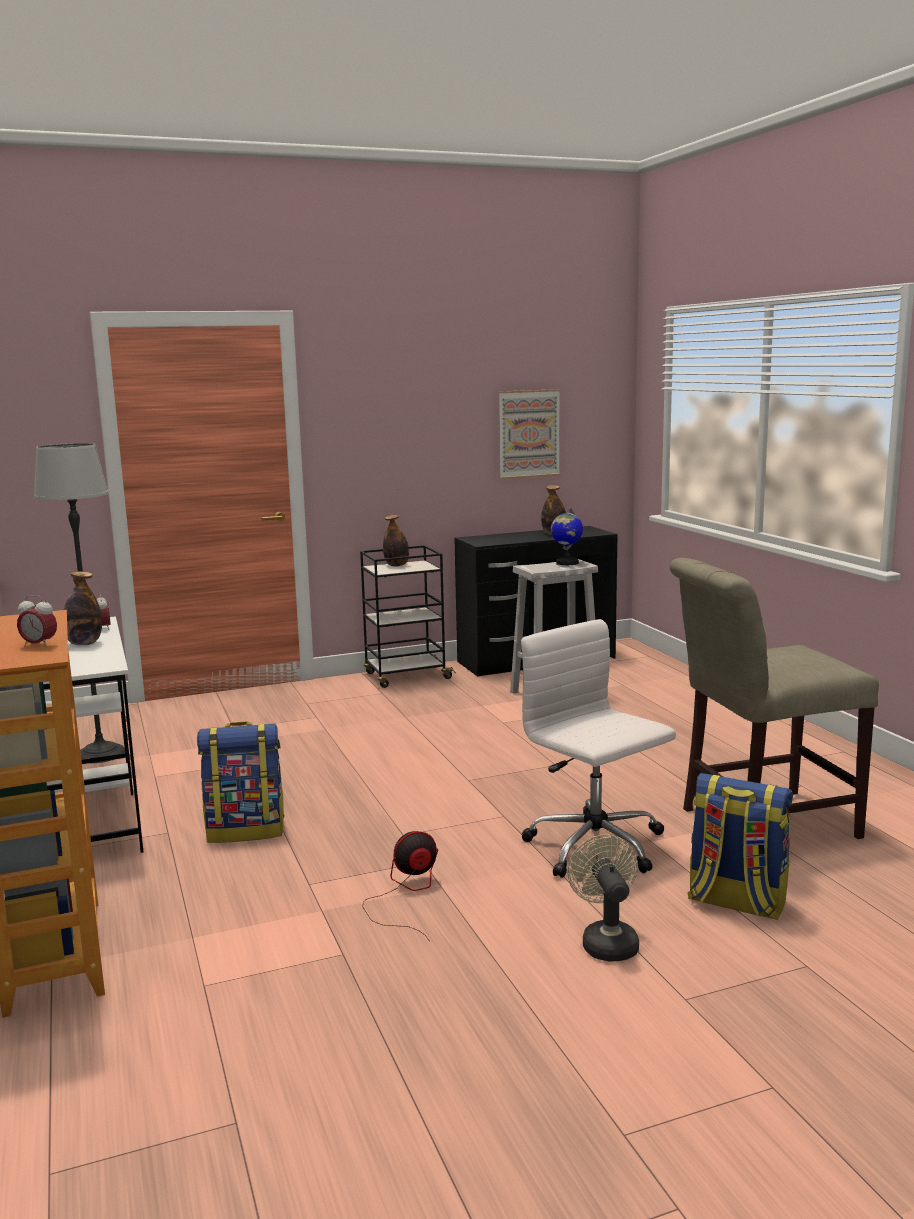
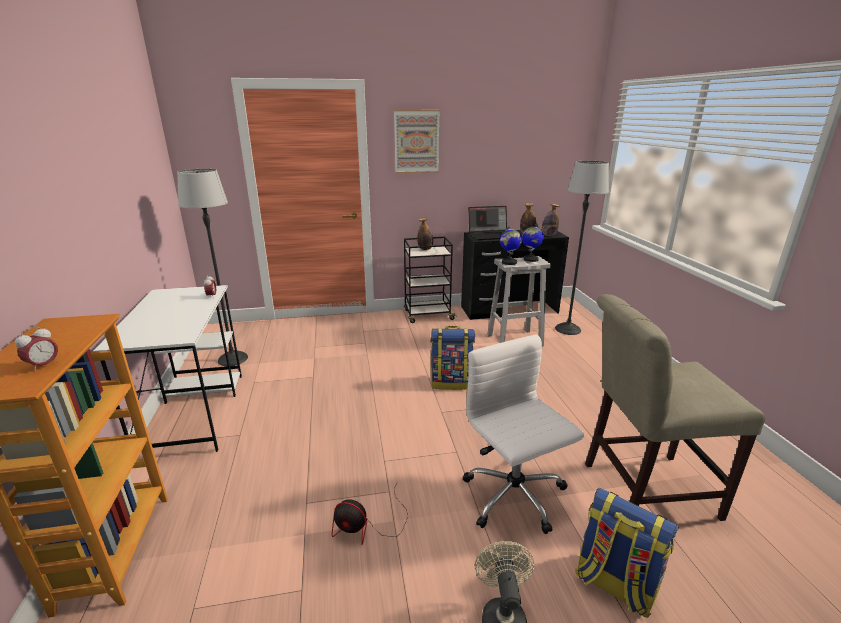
camera: 10 degrees right, 10 degrees up
alarm clock [17,595,57,648] -> alarm clock turned 90 degrees counterclockwise [15,326,59,372]
bottle [64,571,102,645] -> bottle moved to [542,204,559,236]
backpack [197,721,285,843] -> backpack moved to [430,326,475,390]
fan [362,831,438,942] -> fan turned 150 degrees counterclockwise [332,486,408,545]
picture [499,389,560,479] -> picture moved to [394,110,440,173]
none -> laptop [468,206,507,240]
none -> globe [500,226,522,265]
none -> floor lamp [555,161,609,335]

